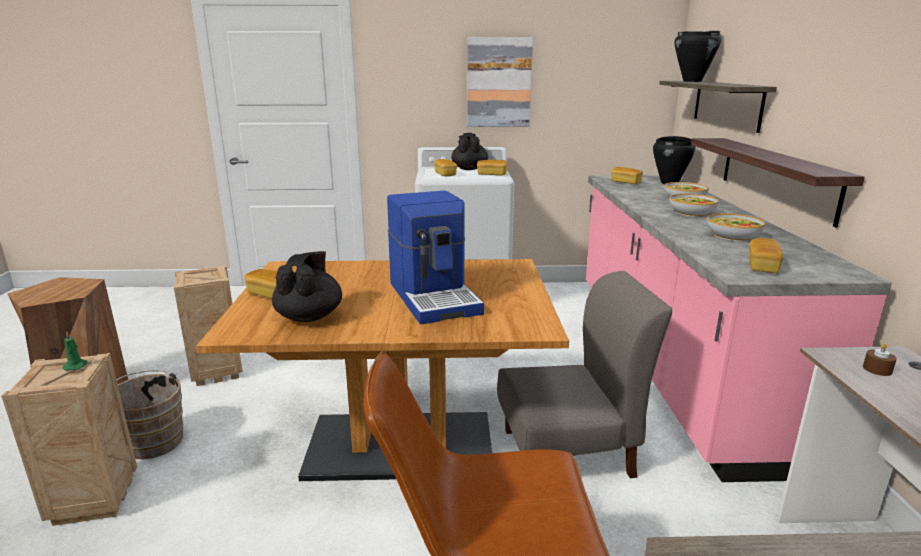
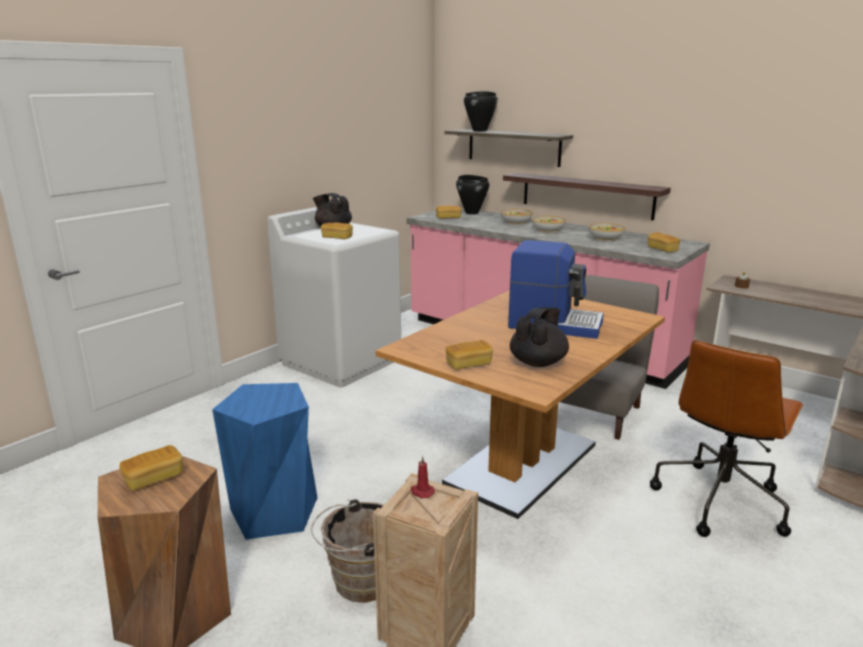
camera: 50 degrees left, 0 degrees up
green candle [63,331,88,371] -> red candle [411,456,435,498]
crate [174,265,243,386] -> blue stool [212,383,318,540]
black teapot [272,251,342,322] -> black teapot turned 75 degrees clockwise [510,307,569,367]
picture [467,37,533,127] -> none
bread [477,160,507,176] -> bread moved to [120,445,183,491]

